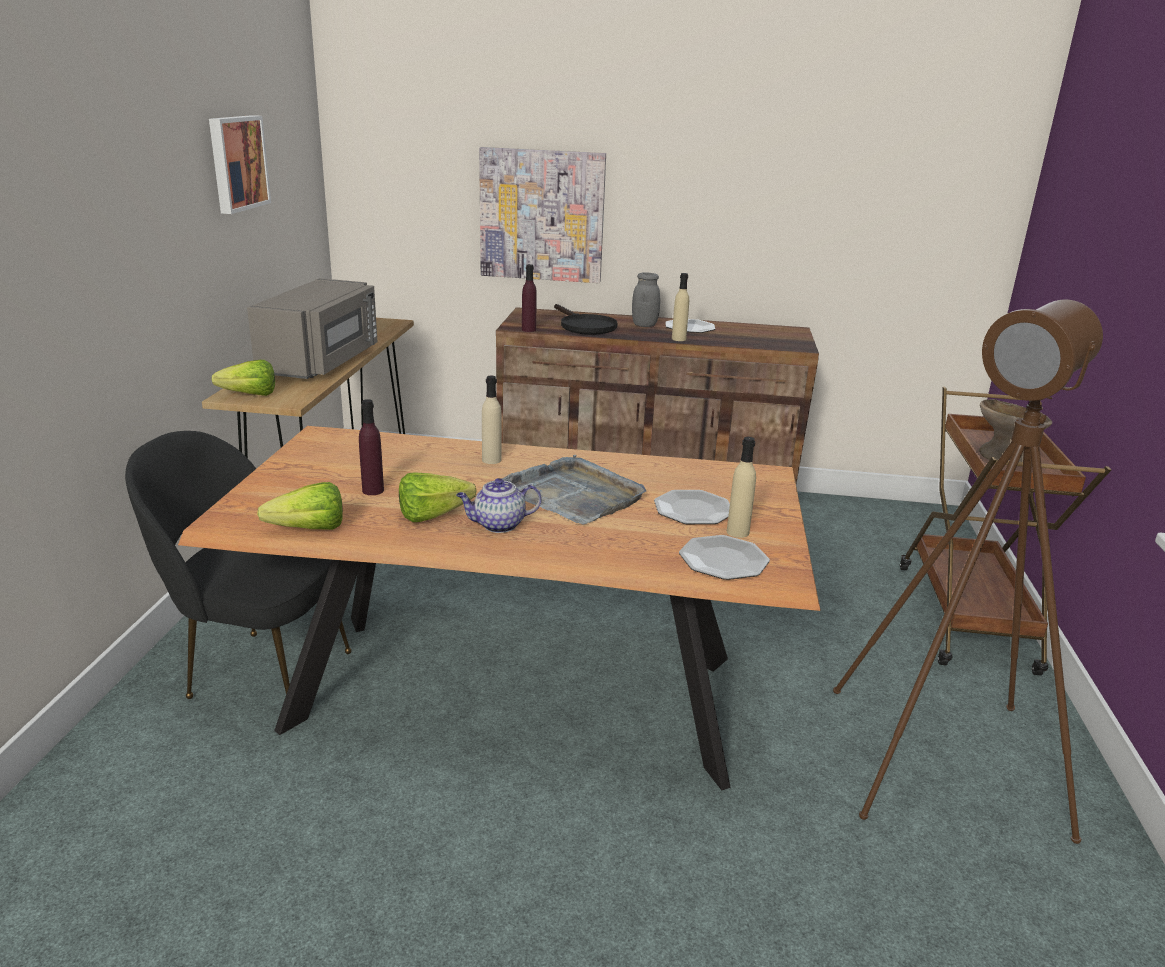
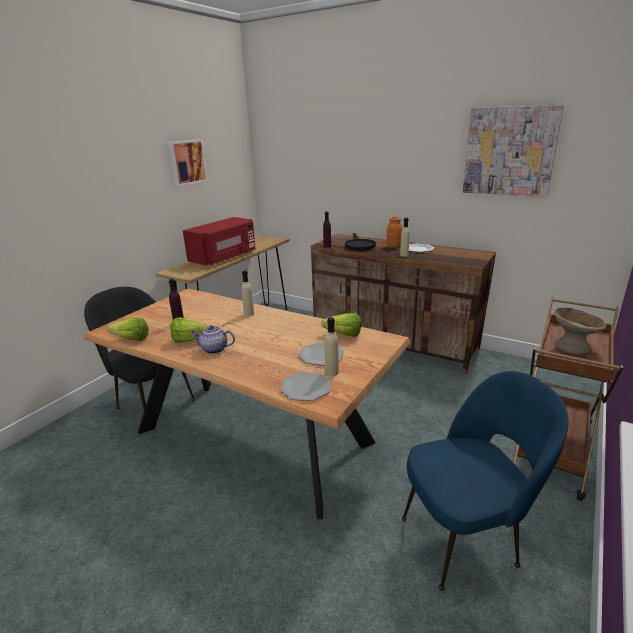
camera: 25 degrees right, 0 degrees up
lettuce [211,360,275,396] -> lettuce moved to [321,313,361,337]
grey microwave [247,278,378,379] -> red microwave [183,217,255,266]
picture [479,147,606,283] -> picture moved to [463,105,564,197]
grey tray [502,455,646,524] -> none
grey jar [632,272,660,327] -> orange jar [387,217,402,248]
brown floor lamp [833,300,1103,844] -> blue chair [402,371,569,591]

